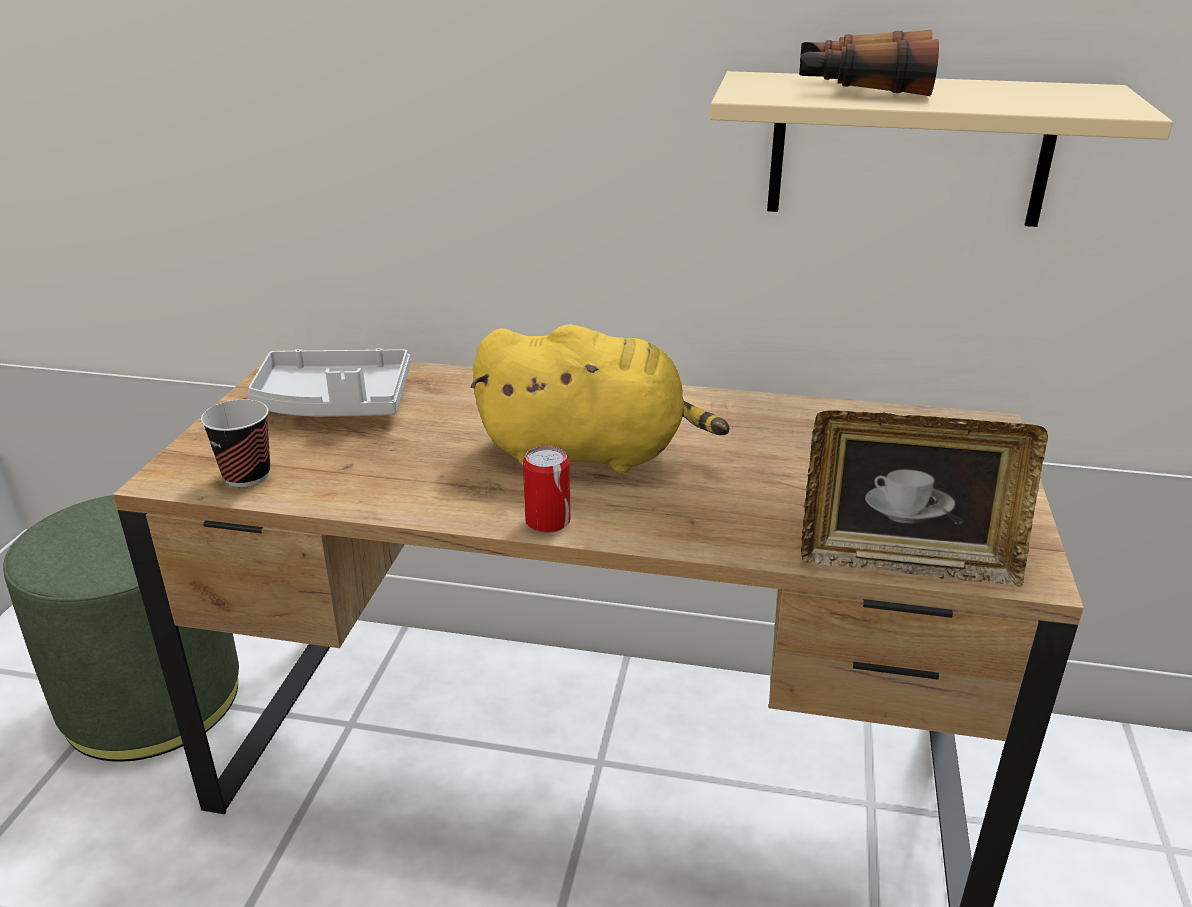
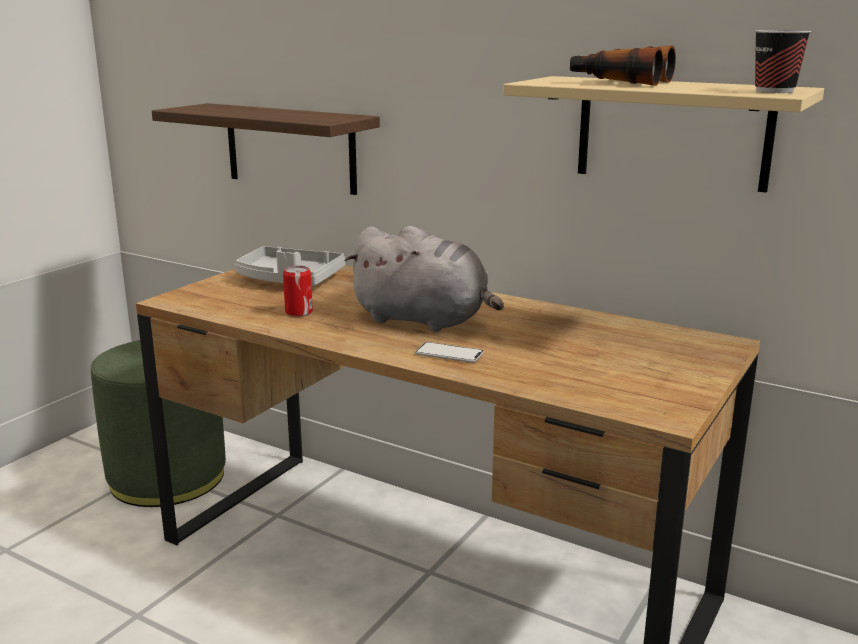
camera: 20 degrees right, 10 degrees down
cup [201,399,270,487] -> cup moved to [755,30,811,93]
yellow plush toy [471,325,730,473] -> grey plush toy [344,226,504,332]
can [523,446,571,533] -> can moved to [283,266,313,317]
picture frame [801,410,1048,587] -> none
none -> shelf [152,103,380,195]
none -> phone [415,342,484,363]

